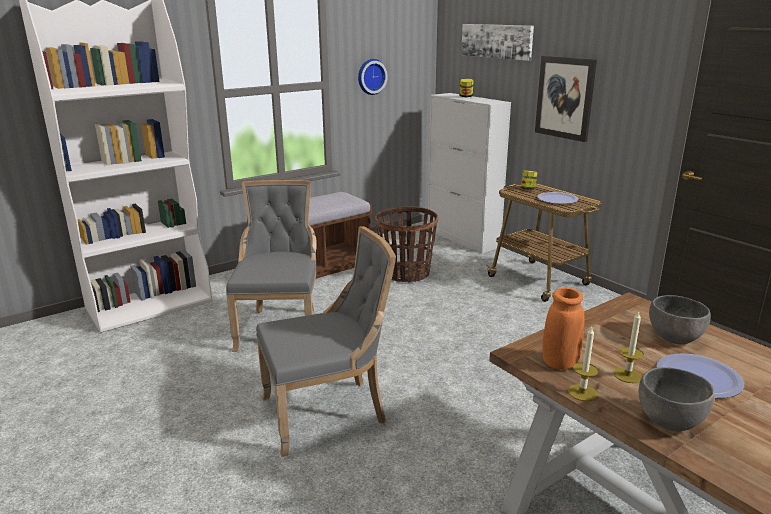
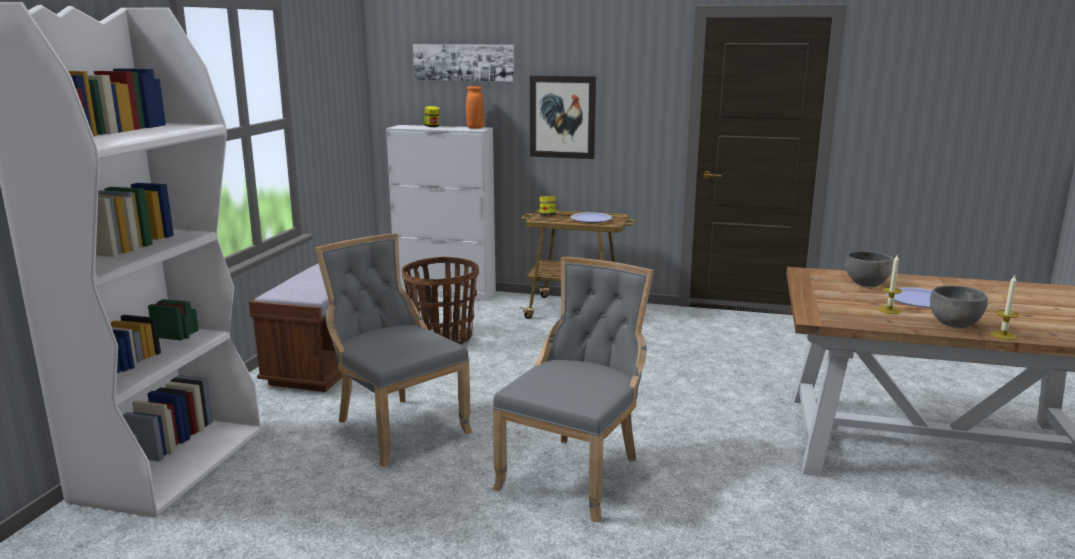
camera: 40 degrees left, 5 degrees down
wall clock [358,59,388,95] -> none
orange vase [542,288,584,370] -> orange vase moved to [466,86,484,129]
candle [568,326,599,401] -> candle moved to [990,275,1019,340]

